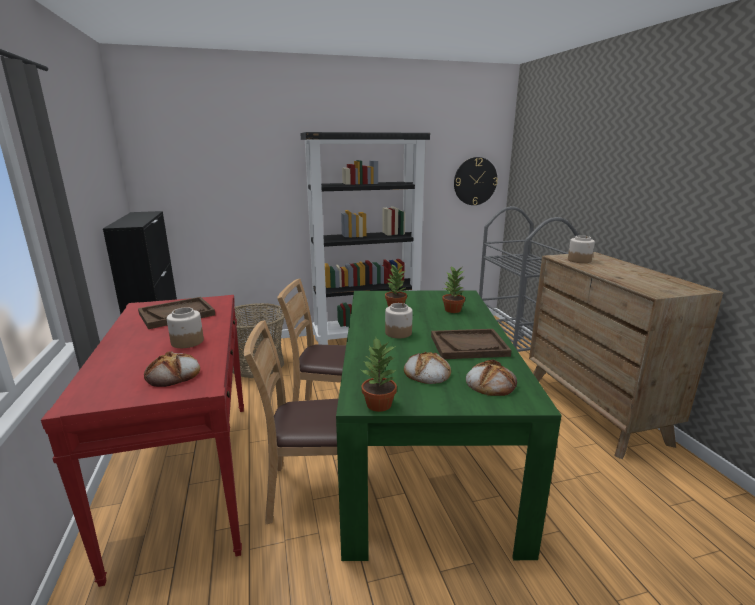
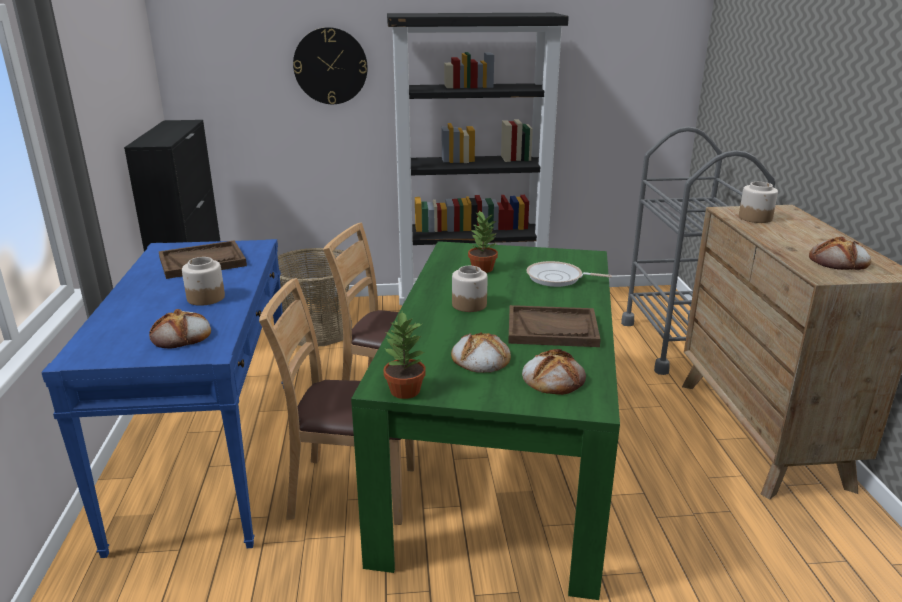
camera: 10 degrees right, 5 degrees up
red console table [41,295,244,587] -> blue console table [41,239,284,558]
potted plant [442,266,465,313] -> frying pan [526,261,612,287]
wall clock [454,157,498,205] -> wall clock moved to [293,27,368,104]
none -> bread [809,237,871,270]

